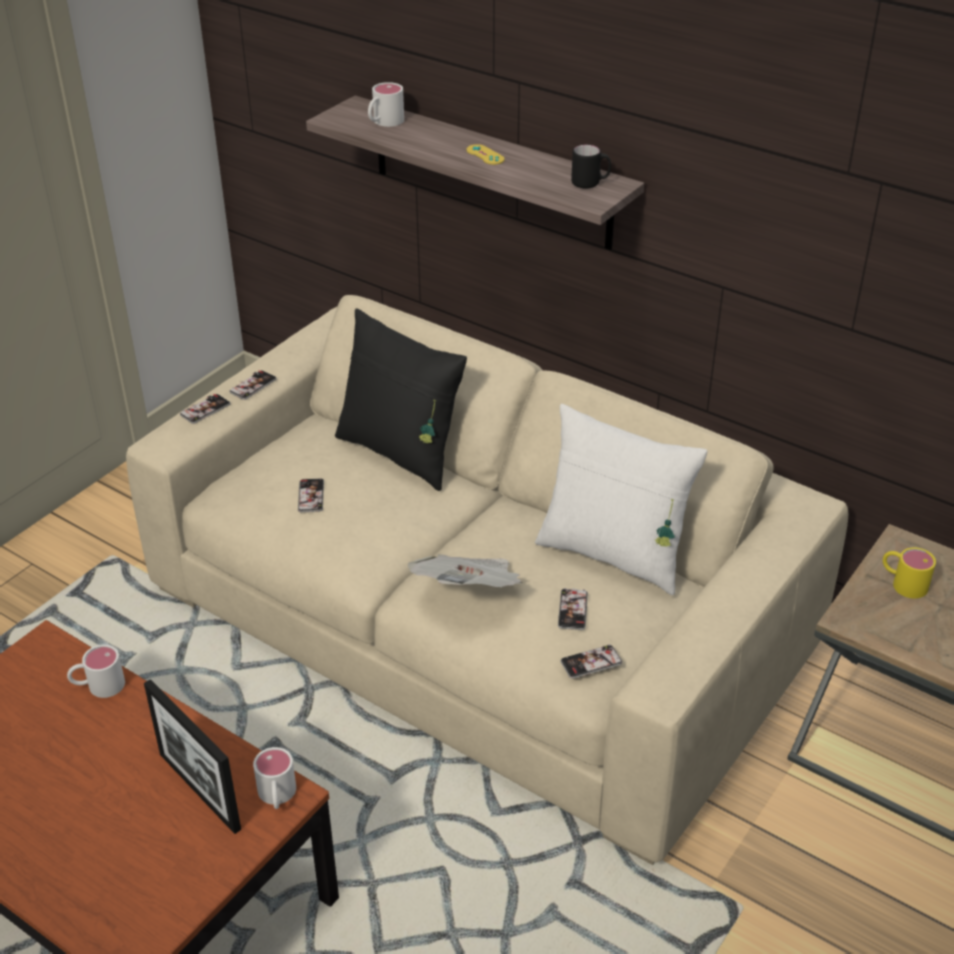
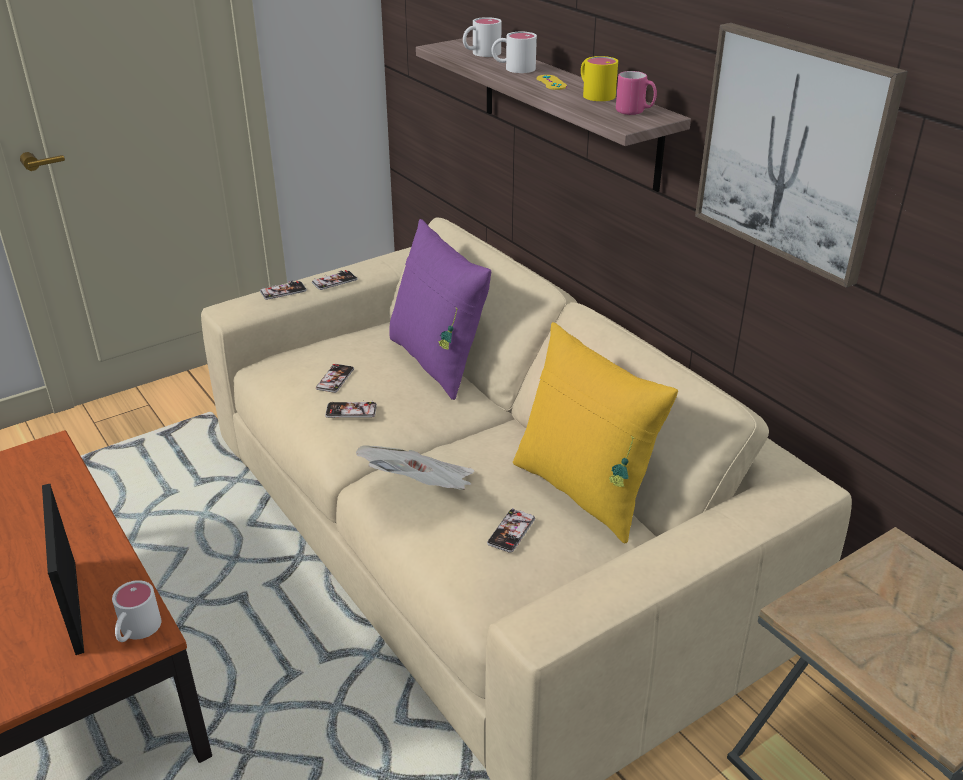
camera: 20 degrees right, 5 degrees down
white mug [67,645,125,698] -> white mug moved to [491,32,537,73]
black pillow [335,309,467,491] -> purple pillow [389,219,491,400]
white pillow [535,404,707,595] -> yellow pillow [513,322,678,543]
phone [560,644,622,679] -> phone moved to [325,400,377,418]
black mug [571,145,611,188] -> pink mug [616,71,657,115]
yellow mug [883,548,936,598] -> yellow mug moved to [581,56,618,101]
none -> picture [695,23,908,288]

